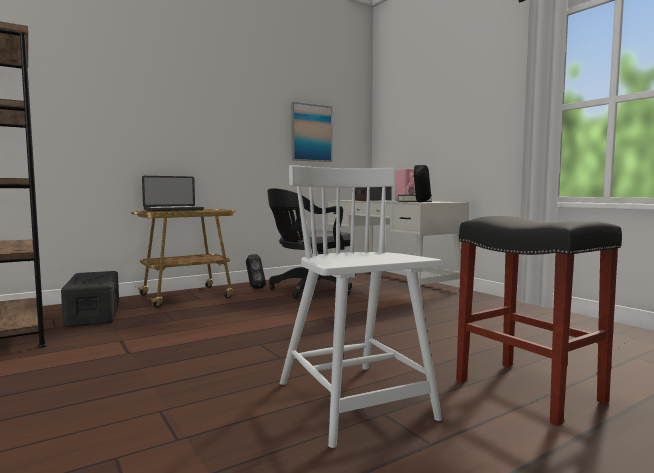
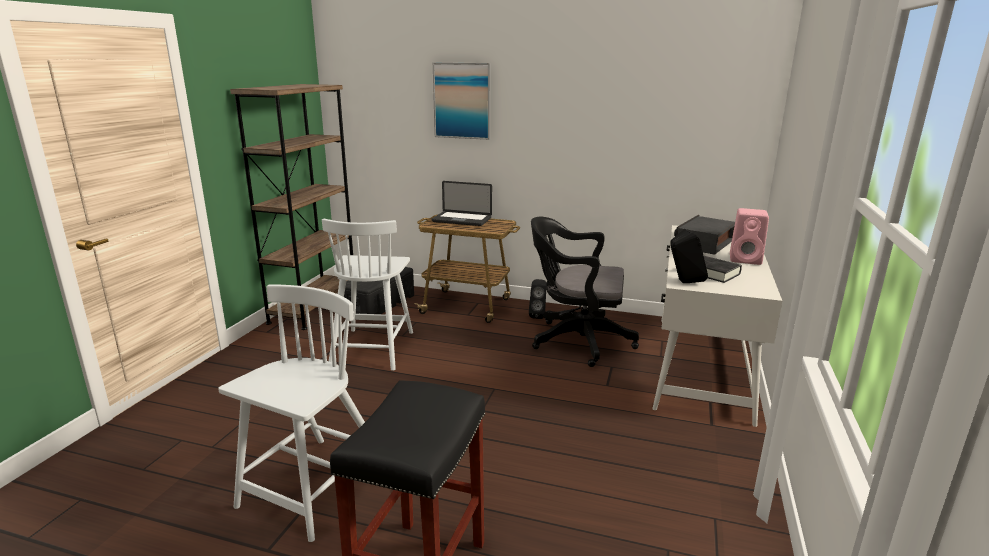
camera: 50 degrees right, 15 degrees up
picture [291,102,332,162] -> picture moved to [433,63,491,140]
none -> white chair [322,219,413,371]

